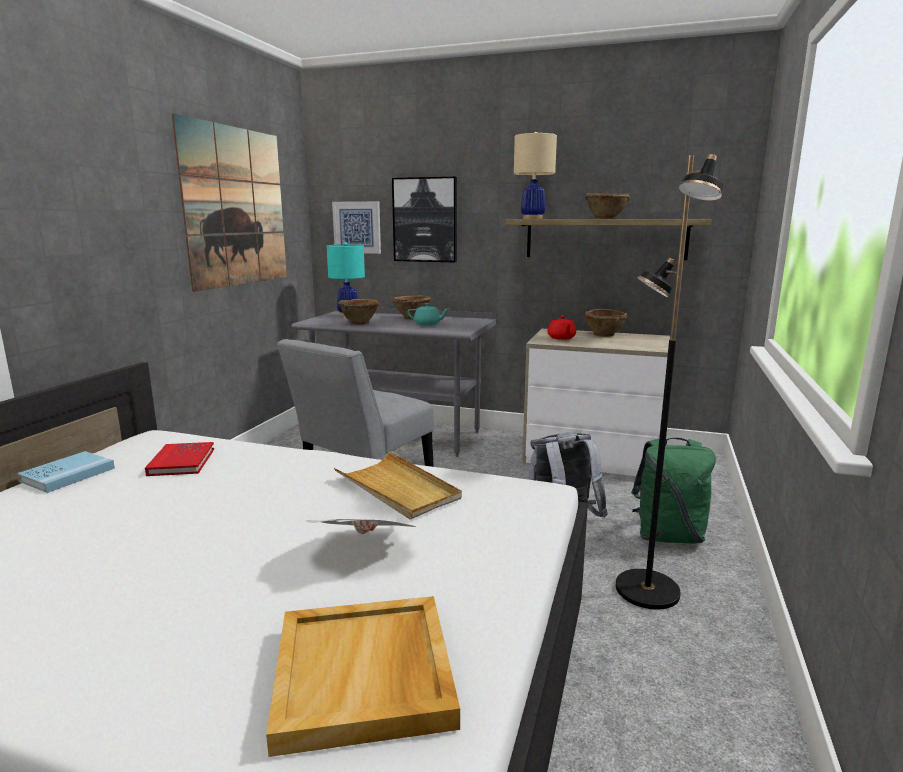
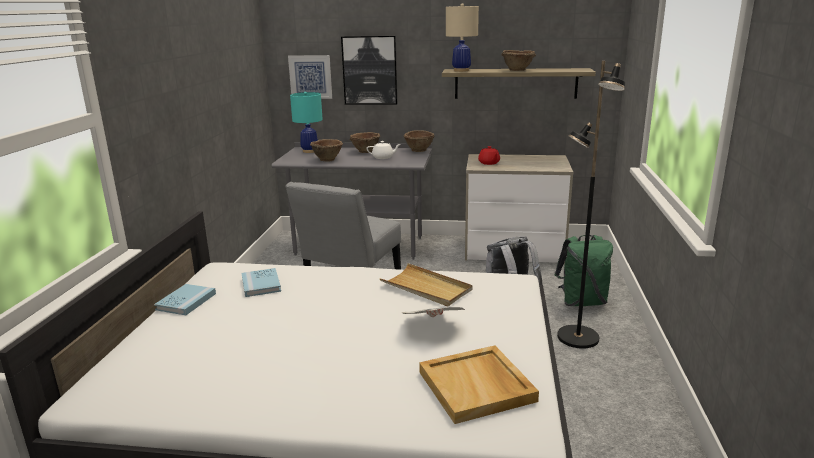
camera: 10 degrees left, 5 degrees up
red book [145,442,214,476] -> blue book [242,268,281,297]
picture [172,113,287,292] -> none
turquoise teapot [408,303,450,326] -> white teapot [366,141,401,159]
brown bowl [585,309,627,337] -> brown bowl moved to [404,130,435,152]

